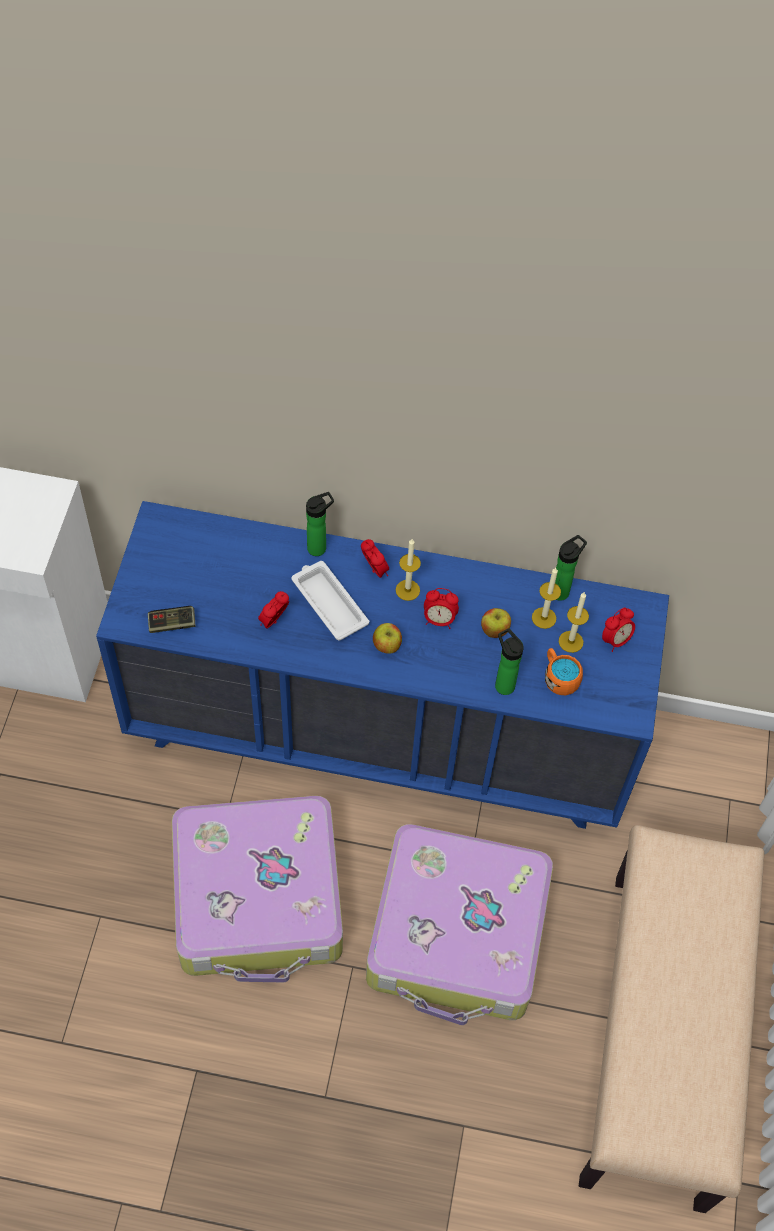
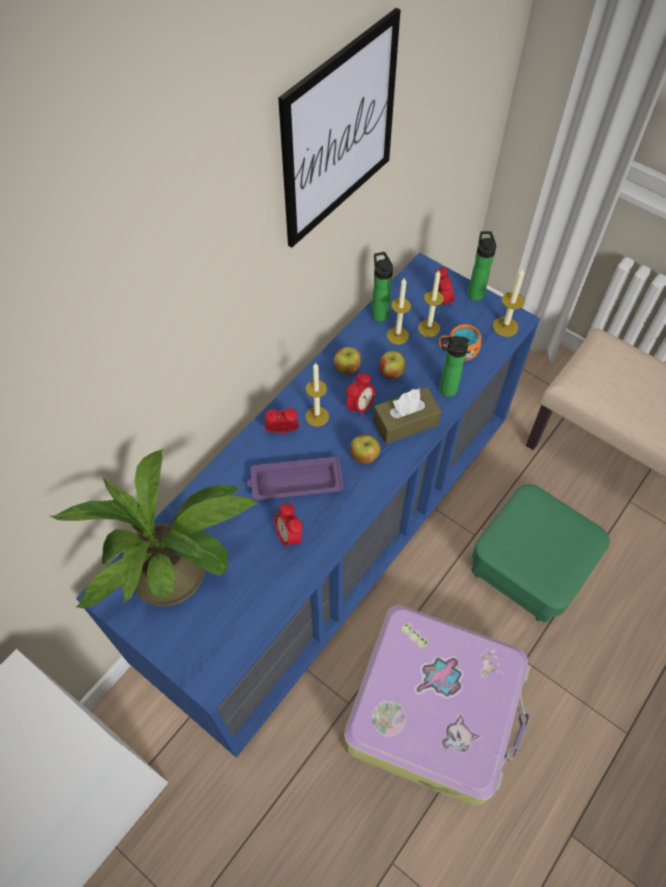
camera: 60 degrees left, 0 degrees up
game controller [148,606,196,633] -> none
white tray [291,561,369,641] -> purple tray [247,456,344,500]
bottle [306,492,334,556] -> bottle moved to [468,231,496,301]
suitcase [366,824,553,1025] -> green ottoman [472,484,610,623]
none -> potted plant [51,449,259,609]
none -> picture [278,8,401,248]
none -> apple [334,347,361,375]
none -> brown tissue box [373,387,442,444]
none -> candle [493,268,525,337]

